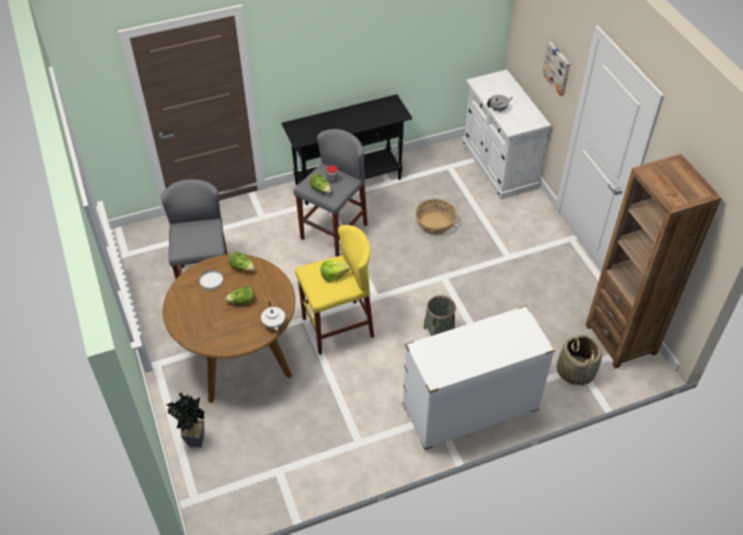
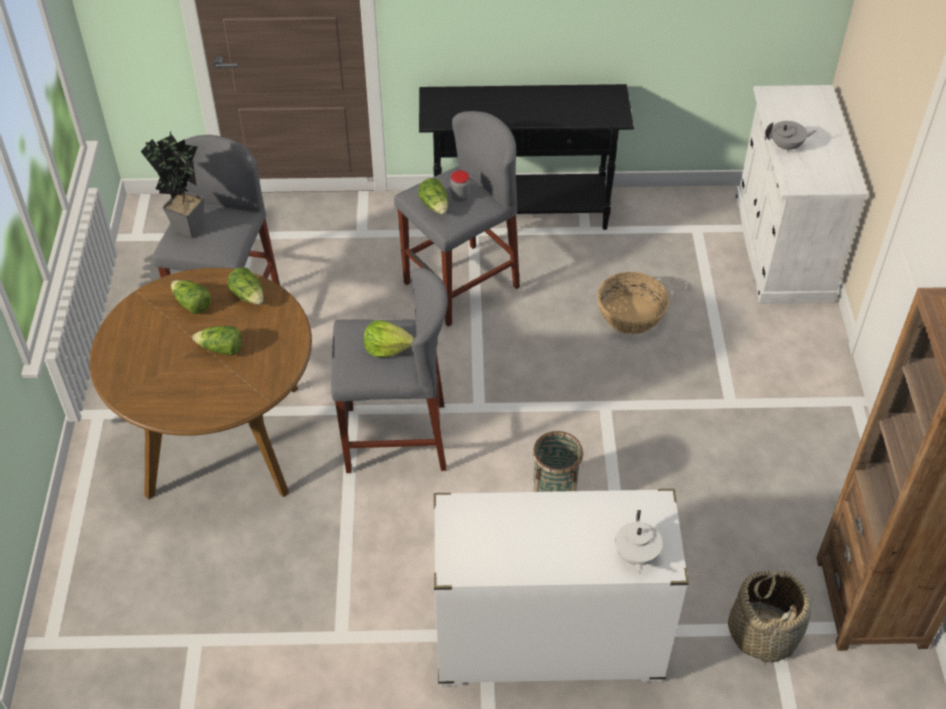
camera: 20 degrees right, 0 degrees up
potted plant [166,393,204,447] -> potted plant moved to [141,131,204,238]
white plate [199,270,223,290] -> lettuce [171,280,211,314]
white teapot [261,301,285,331] -> white teapot moved to [616,510,663,574]
yellow stool [295,225,374,355] -> grey stool [331,268,448,473]
picture [542,42,571,96] -> none

